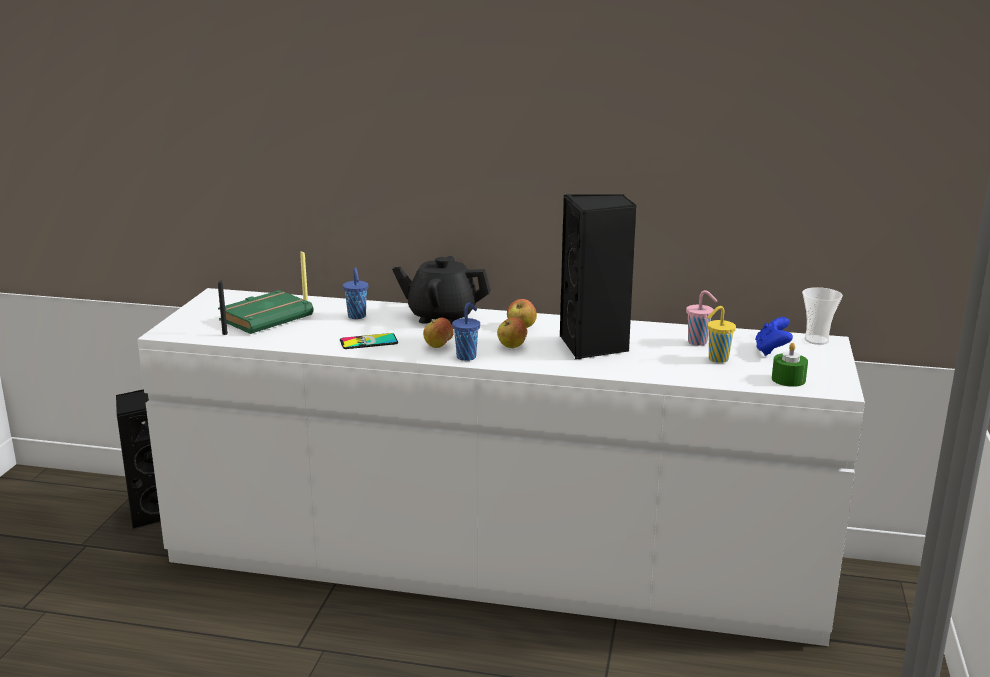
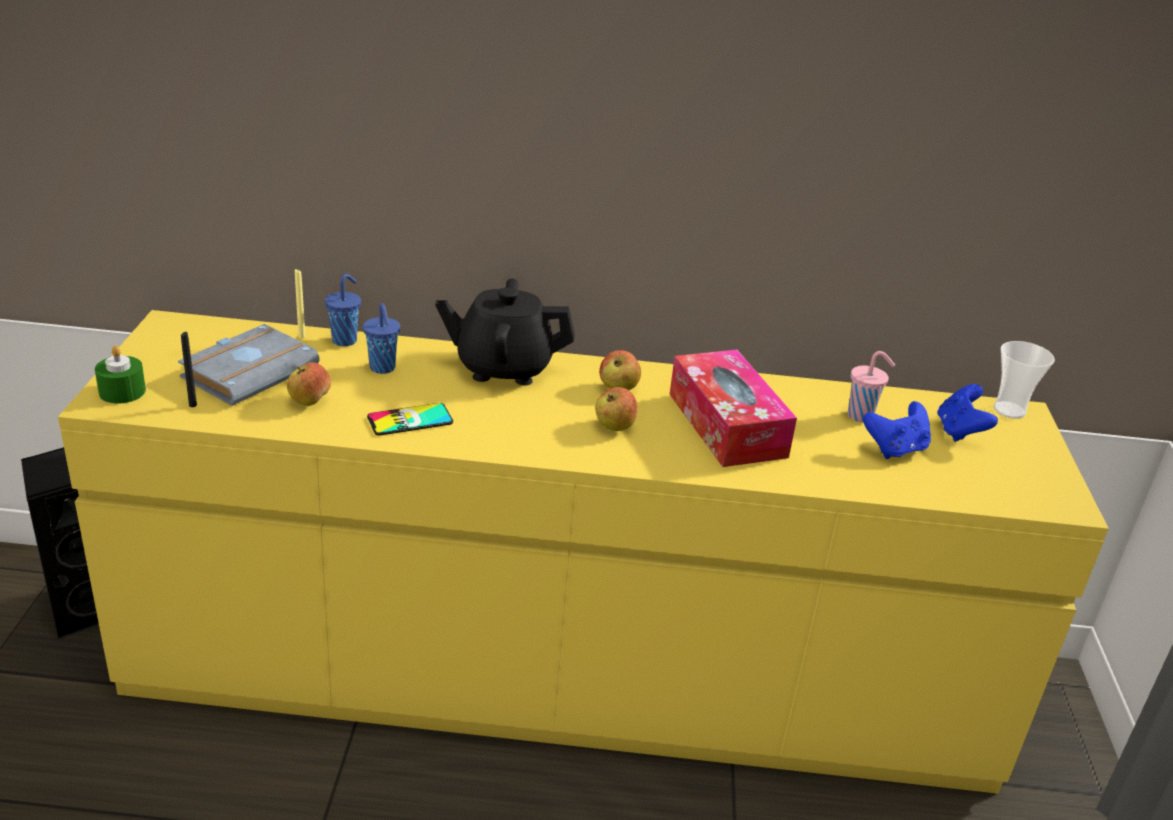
camera: 10 degrees left, 10 degrees up
white dresser [137,288,865,646] -> yellow dresser [58,310,1109,794]
green book [218,290,314,334] -> grey book [178,324,319,406]
apple [423,318,454,348] -> apple moved to [287,362,331,406]
blue cup [452,302,480,361] -> blue cup moved to [325,274,361,346]
black speaker [560,194,637,359] -> tissue box [669,350,797,467]
yellow cup [707,306,736,363] -> blue game controller [863,401,931,459]
green candle [772,343,808,387] -> green candle moved to [95,345,146,404]

